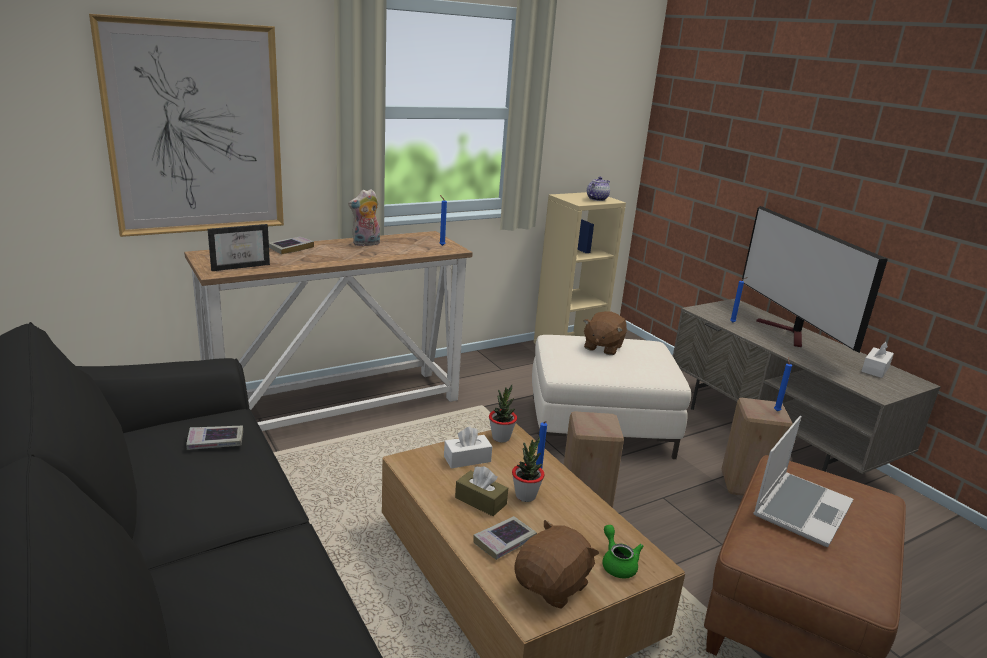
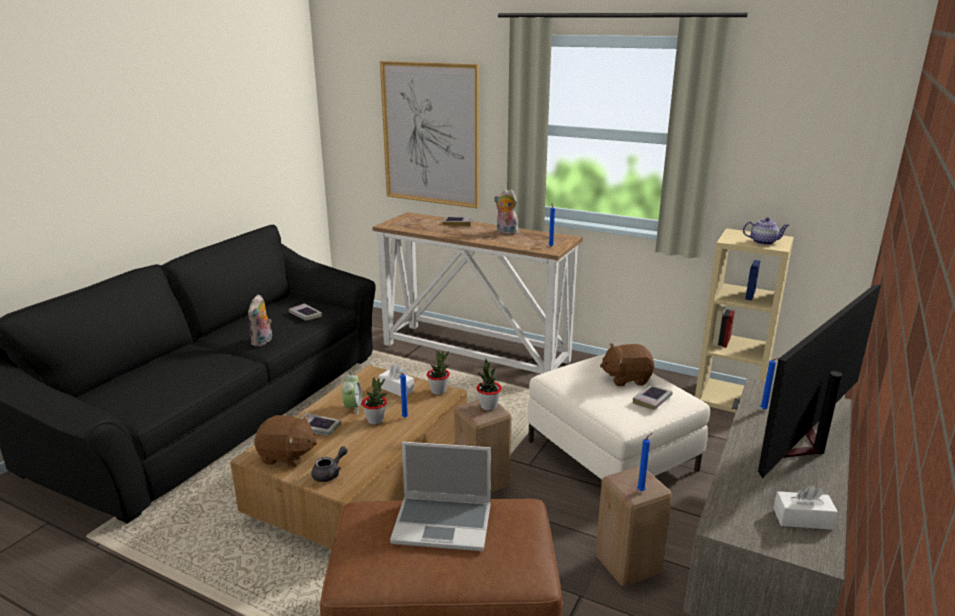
camera: 60 degrees right, 0 degrees up
picture frame [208,224,270,271] -> none
brown tissue box [455,466,508,516] -> alarm clock [342,374,362,415]
green teapot [602,525,643,578] -> grey teapot [312,446,348,482]
none -> plush toy [248,294,272,347]
none -> potted plant [476,359,502,411]
none -> book [633,385,672,410]

